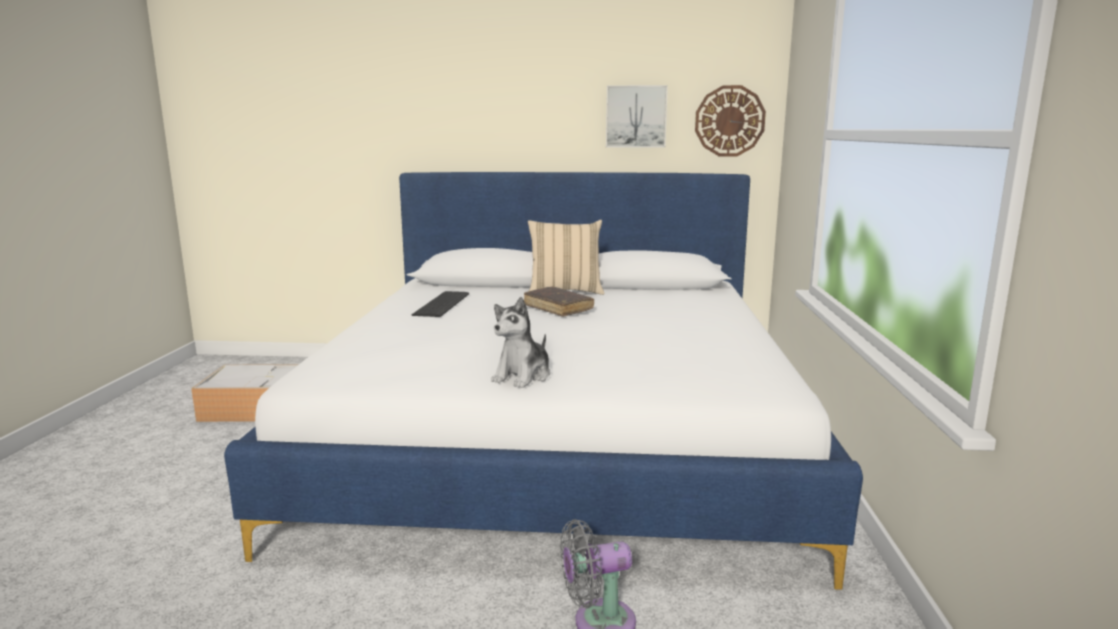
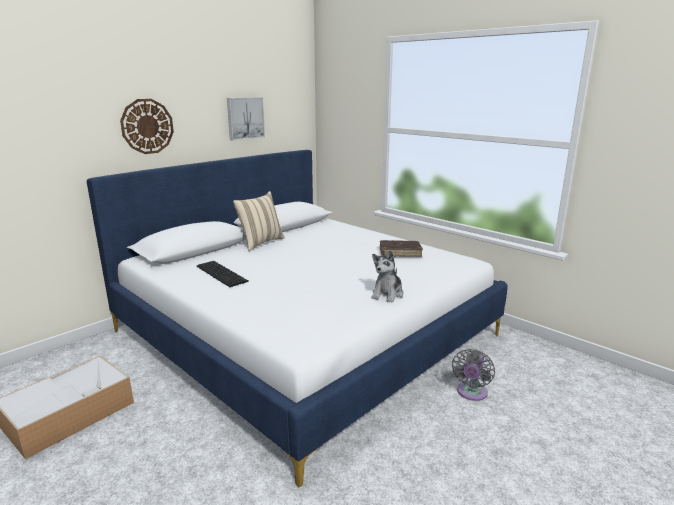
camera: 50 degrees left, 5 degrees up
plush toy [491,297,550,388] -> plush toy turned 45 degrees clockwise [371,250,403,303]
brown book [524,286,594,317] -> brown book moved to [380,240,423,257]
wall clock [695,85,766,156] -> wall clock moved to [120,99,174,154]

